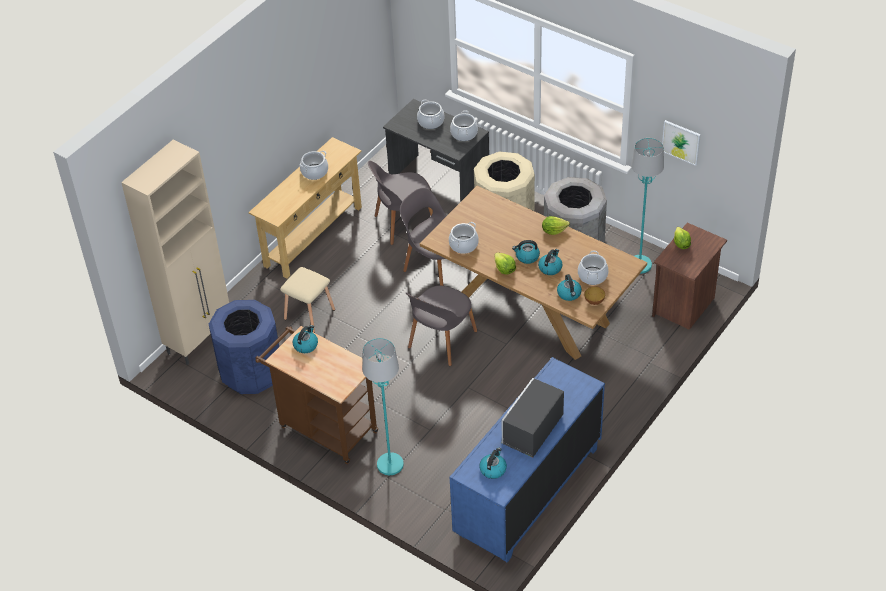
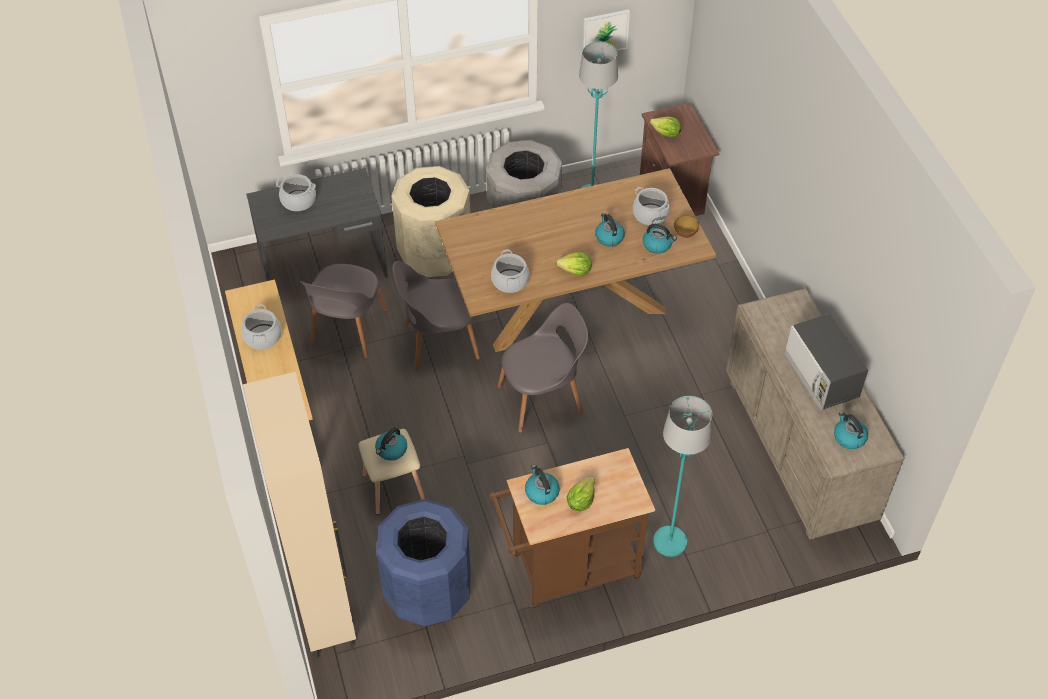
camera: 55 degrees left, 5 degrees up
grey chair [406,286,477,366] -> grey chair turned 90 degrees counterclockwise [497,303,588,433]
cooking pot [450,110,478,141] -> none
blue dresser [450,357,605,563] -> beige dresser [726,288,905,540]
kettle [512,240,540,264] -> kettle moved to [375,427,407,461]
lettuce [542,216,570,235] -> lettuce moved to [567,476,595,512]

